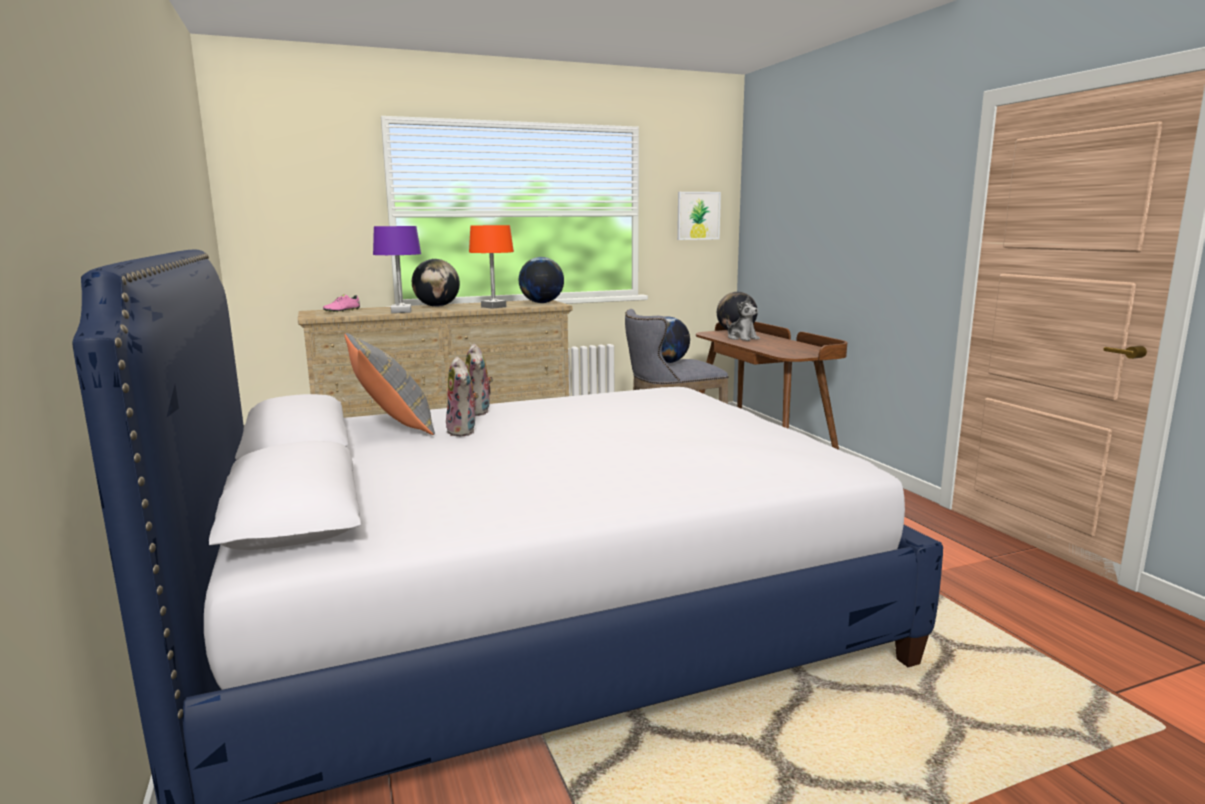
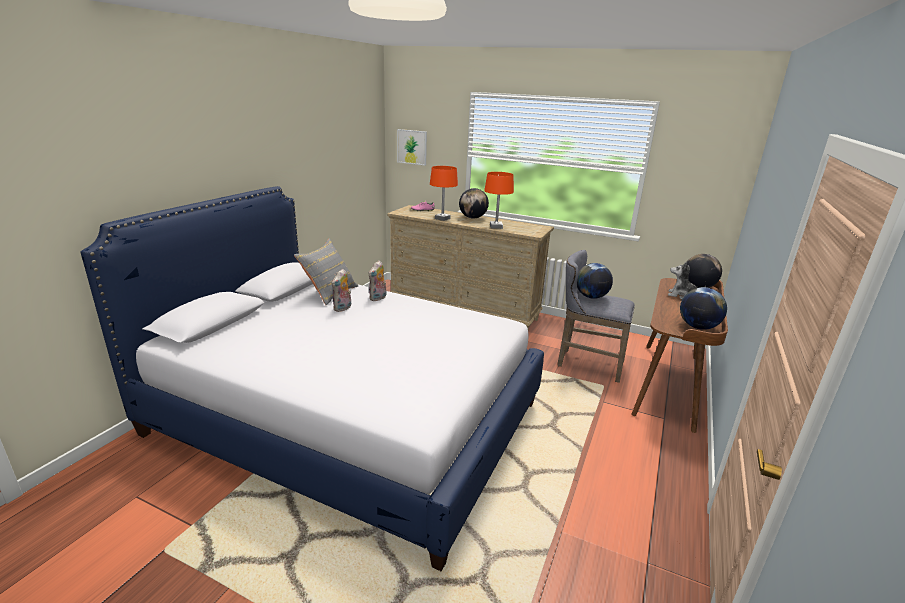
camera: 45 degrees right, 10 degrees up
purple table lamp [373,226,421,313] -> orange table lamp [430,166,458,221]
globe [519,257,564,303] -> globe moved to [680,287,727,330]
picture [677,192,721,240] -> picture moved to [397,129,427,165]
plush toy [726,296,760,341] -> plush toy turned 105 degrees clockwise [668,262,706,299]

